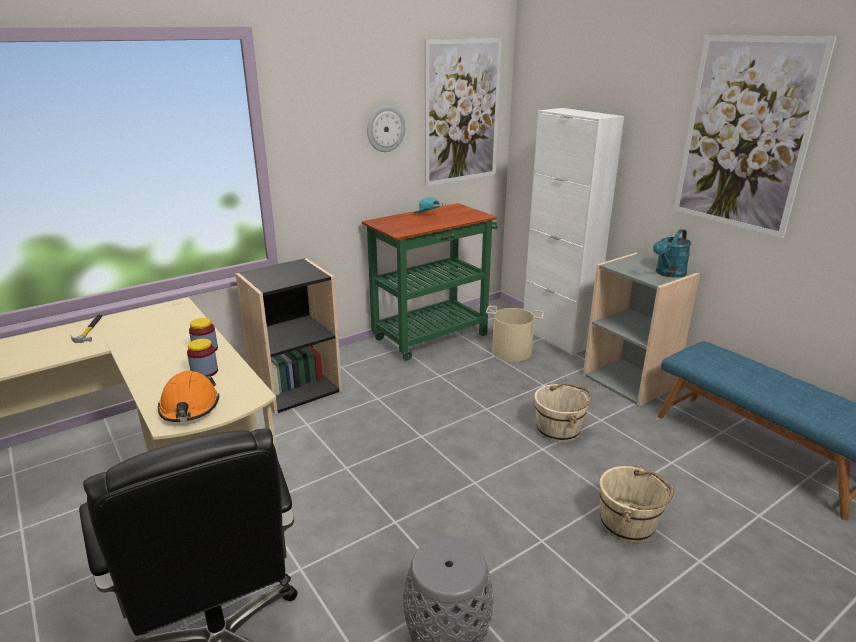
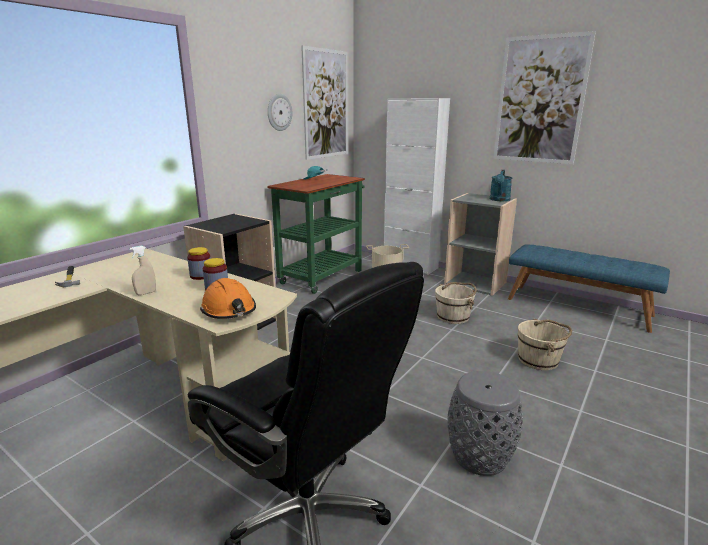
camera: 20 degrees left, 5 degrees down
none -> beige spray bottle [129,245,156,295]

